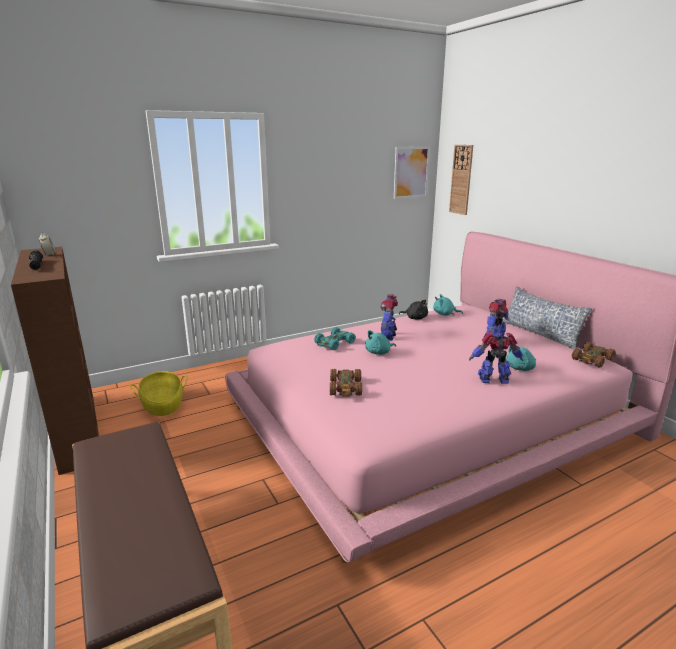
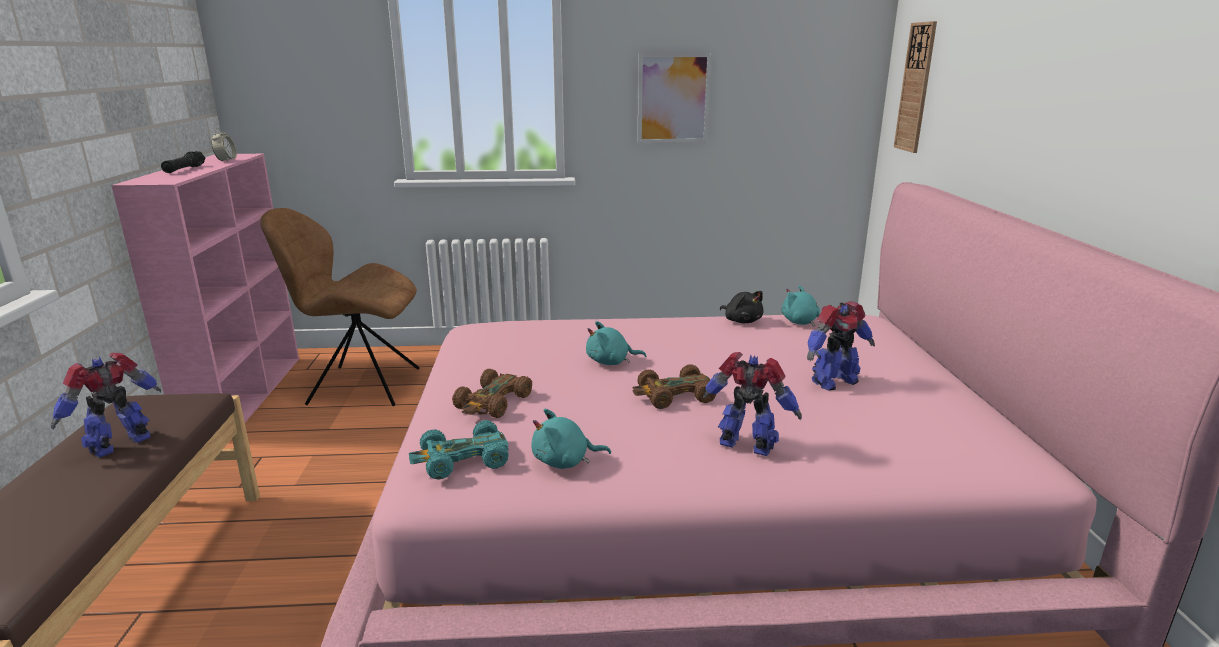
camera: 25 degrees right, 0 degrees up
brown bookcase [11,247,99,475] -> pink bookcase [111,154,299,422]
basket [130,371,188,416] -> brown chair [260,208,419,406]
turquoise toy car [314,327,356,350] -> turquoise toy car moved to [409,420,509,480]
toy robot [381,294,398,341] -> toy robot moved to [51,353,161,458]
picture [394,147,430,199] -> picture moved to [638,53,712,143]
pillow [503,286,592,349] -> none
turquoise plush toy [506,347,536,371] -> turquoise plush toy moved to [531,409,611,469]
brown toy car [572,342,616,368] -> brown toy car moved to [632,365,716,409]

